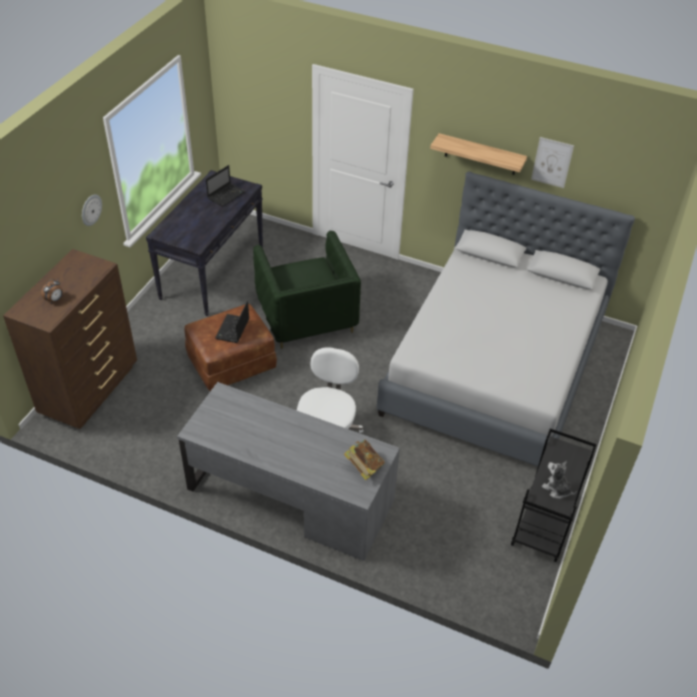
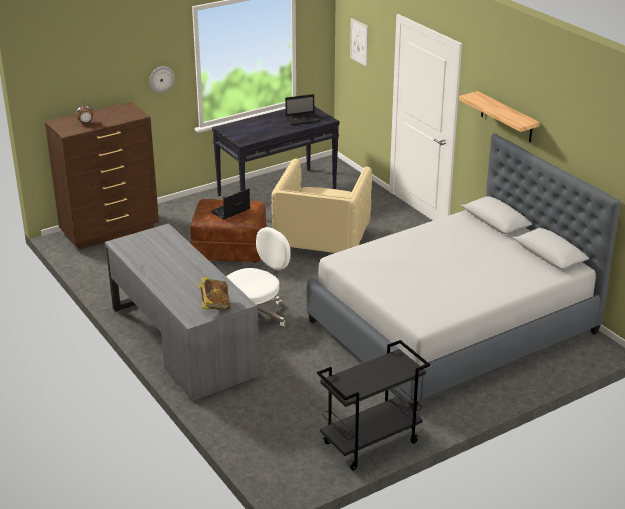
camera: 35 degrees right, 15 degrees down
green armchair [253,231,361,349] -> beige armchair [271,158,372,253]
picture [531,137,574,188] -> picture moved to [350,18,368,67]
plush toy [542,460,577,499] -> none

